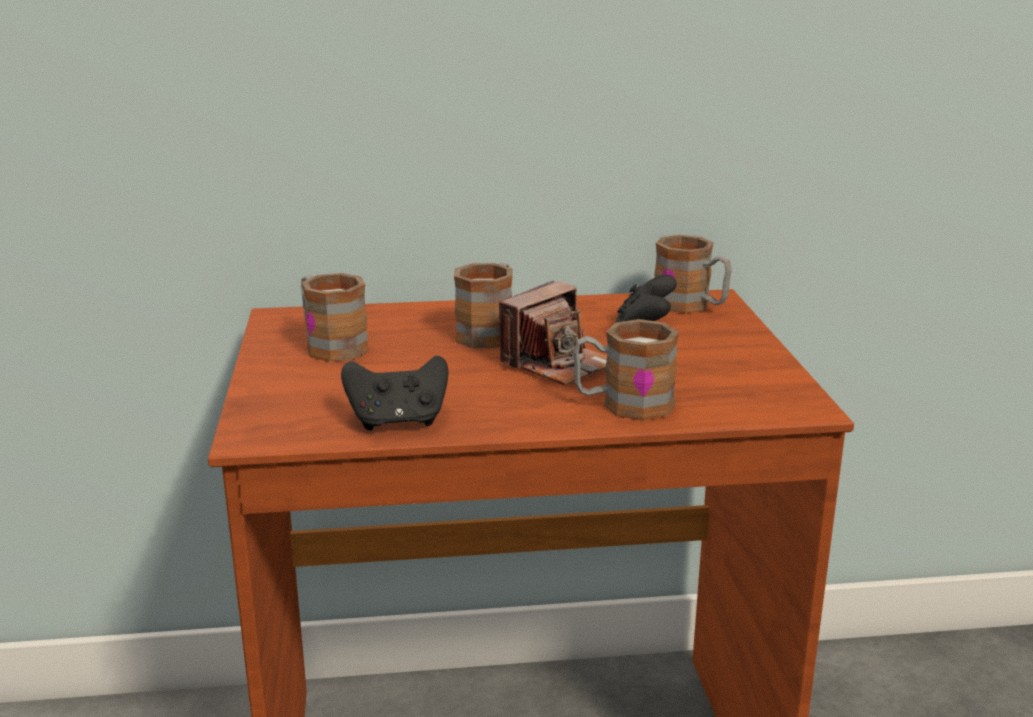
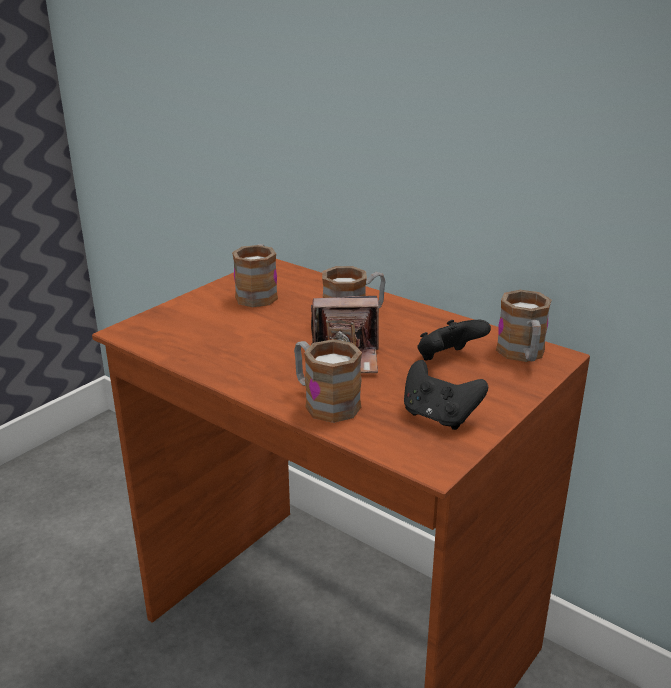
camera: 45 degrees right, 5 degrees up
black game controller [341,356,449,430] -> black game controller moved to [404,360,488,430]

